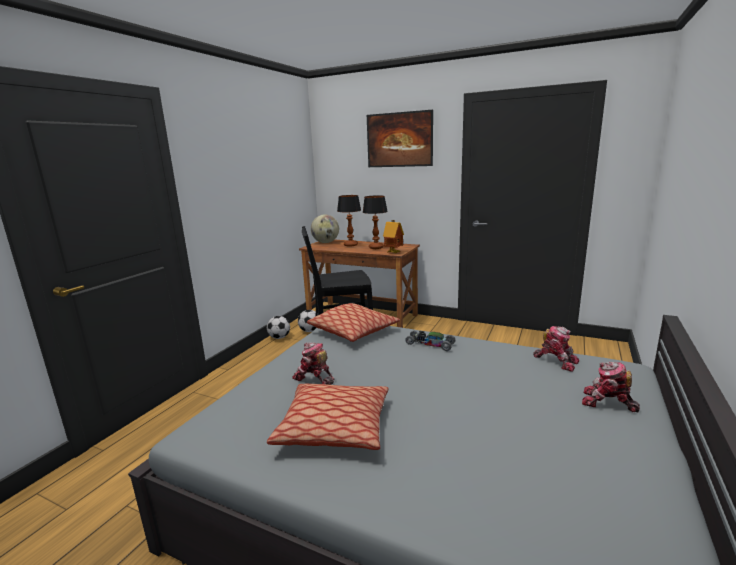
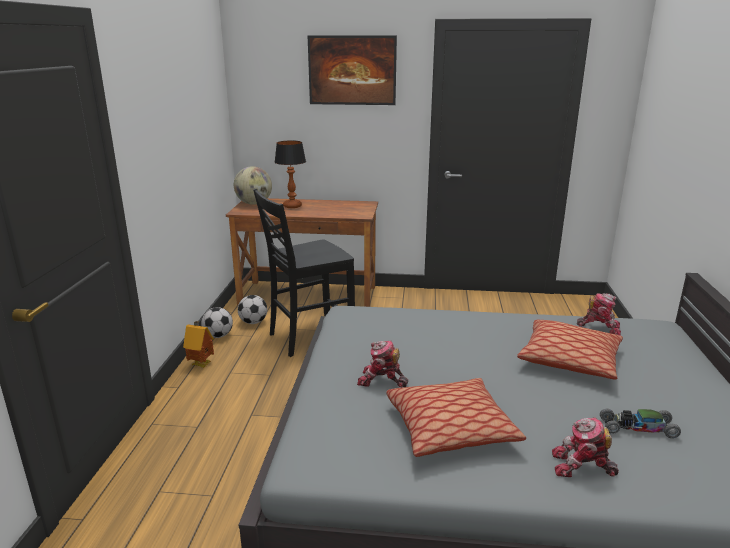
camera: 20 degrees left, 5 degrees up
pillow [307,303,400,342] -> pillow moved to [517,320,623,380]
table lamp [363,195,388,249] -> none
toy house [383,220,404,253] -> toy house moved to [183,321,214,368]
toy car [405,331,455,351] -> toy car moved to [600,408,681,438]
toy robot [582,362,640,412] -> toy robot moved to [552,418,619,477]

